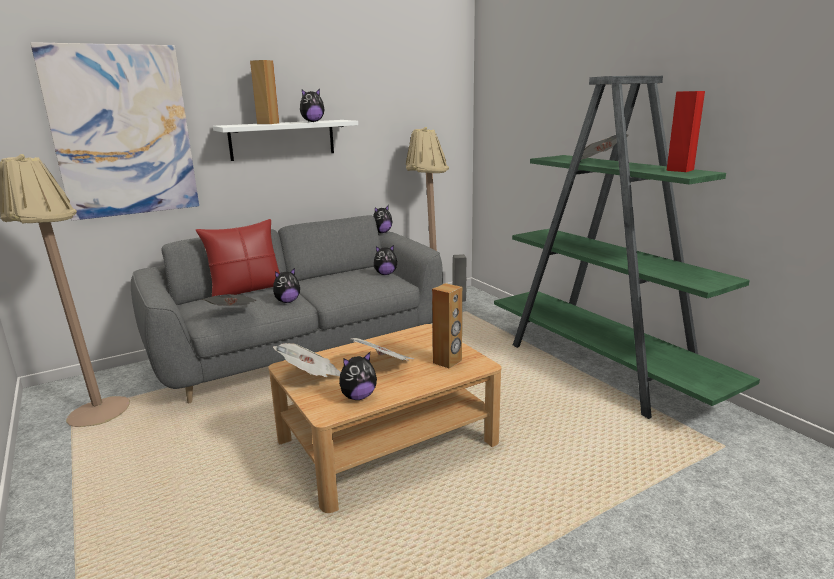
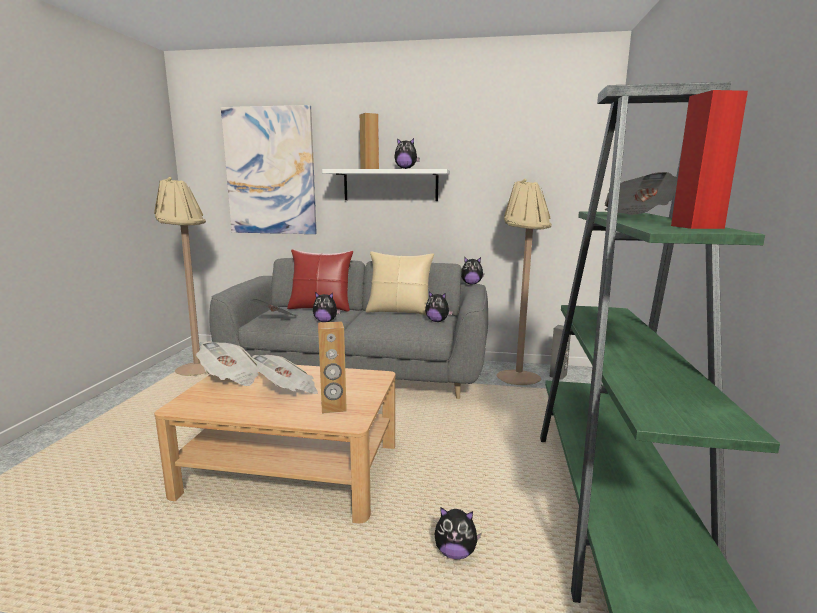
camera: 40 degrees right, 5 degrees down
plush toy [339,352,377,400] -> plush toy moved to [434,507,482,559]
none -> beige pillow [366,251,434,316]

